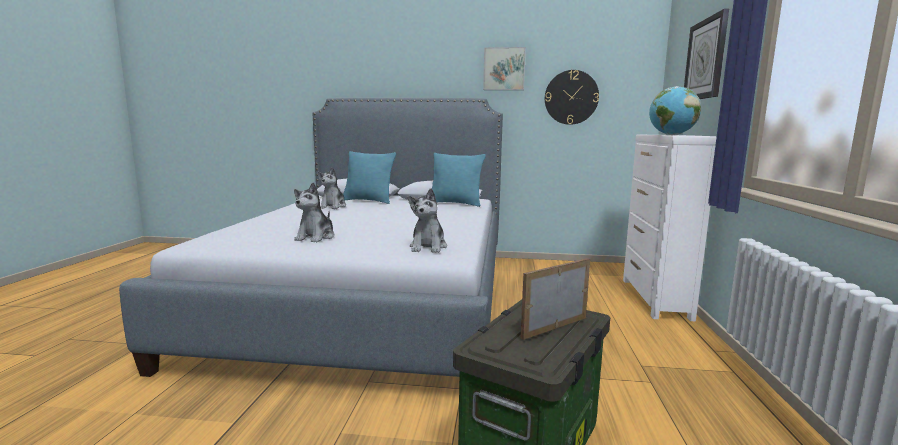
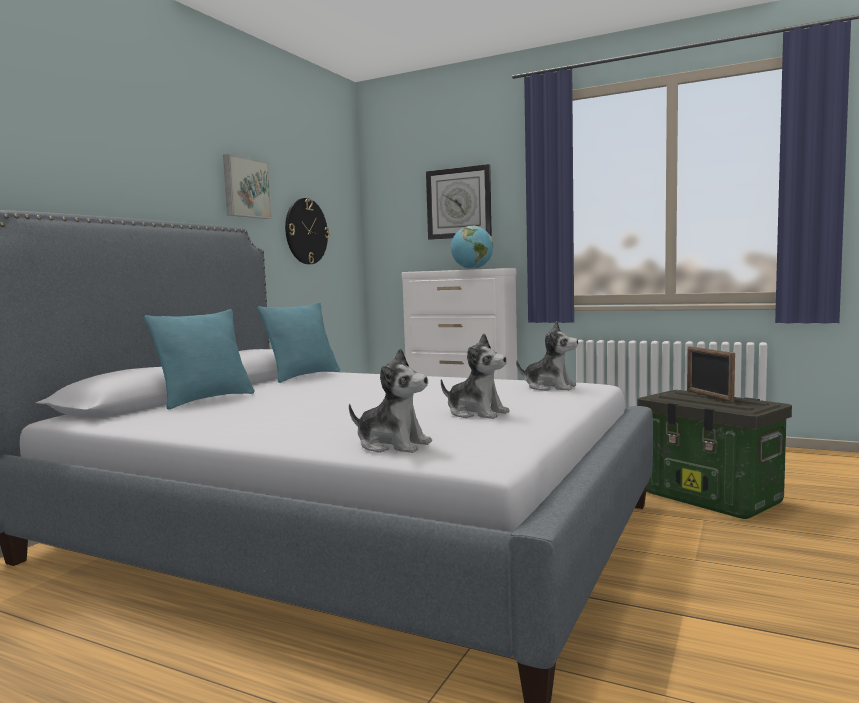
camera: 70 degrees left, 5 degrees down
plush toy [318,167,346,209] -> plush toy moved to [349,348,432,453]

